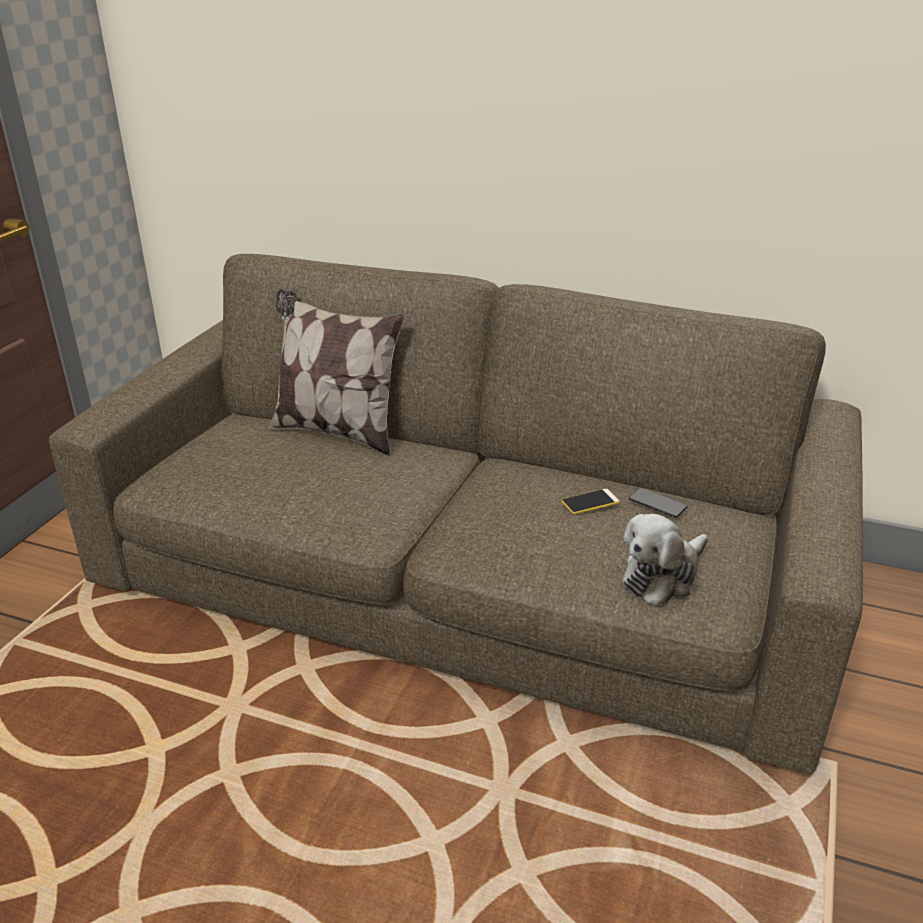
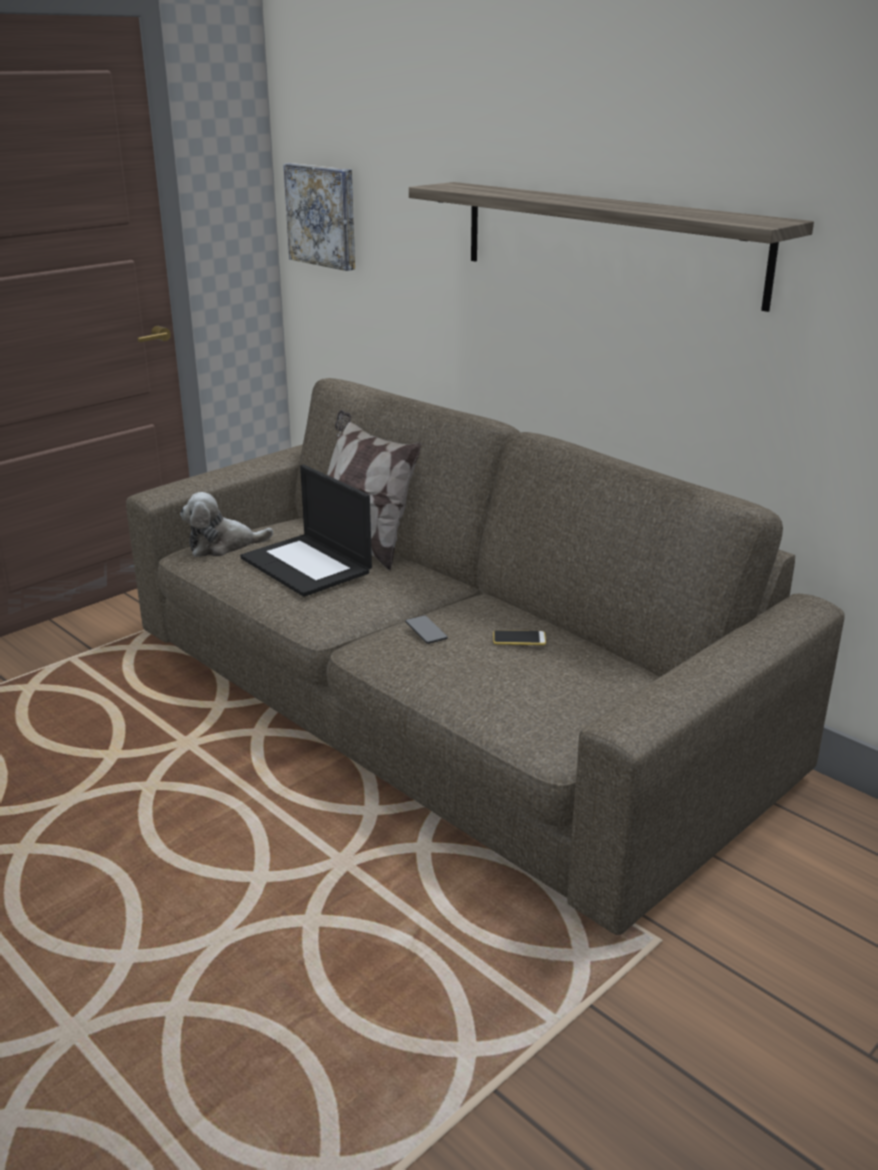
camera: 25 degrees right, 5 degrees down
plush toy [623,514,708,606] -> plush toy moved to [180,492,273,557]
phone [629,488,687,518] -> phone moved to [405,615,448,644]
none -> laptop [240,464,372,597]
none -> picture [283,163,355,271]
none -> shelf [409,182,814,312]

